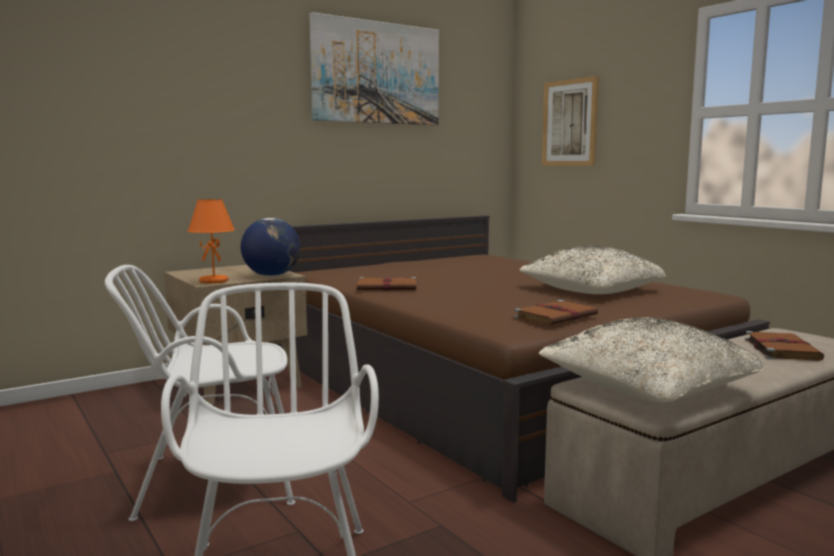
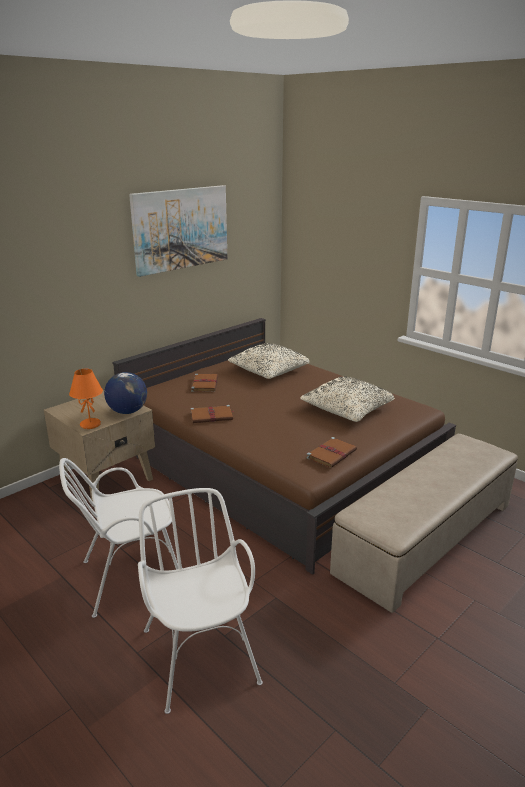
camera: 10 degrees left, 15 degrees up
beige pillow [539,317,764,402] -> beige pillow moved to [228,343,310,379]
picture [542,76,599,166] -> none
brown book [745,331,825,361] -> brown book moved to [191,374,218,392]

